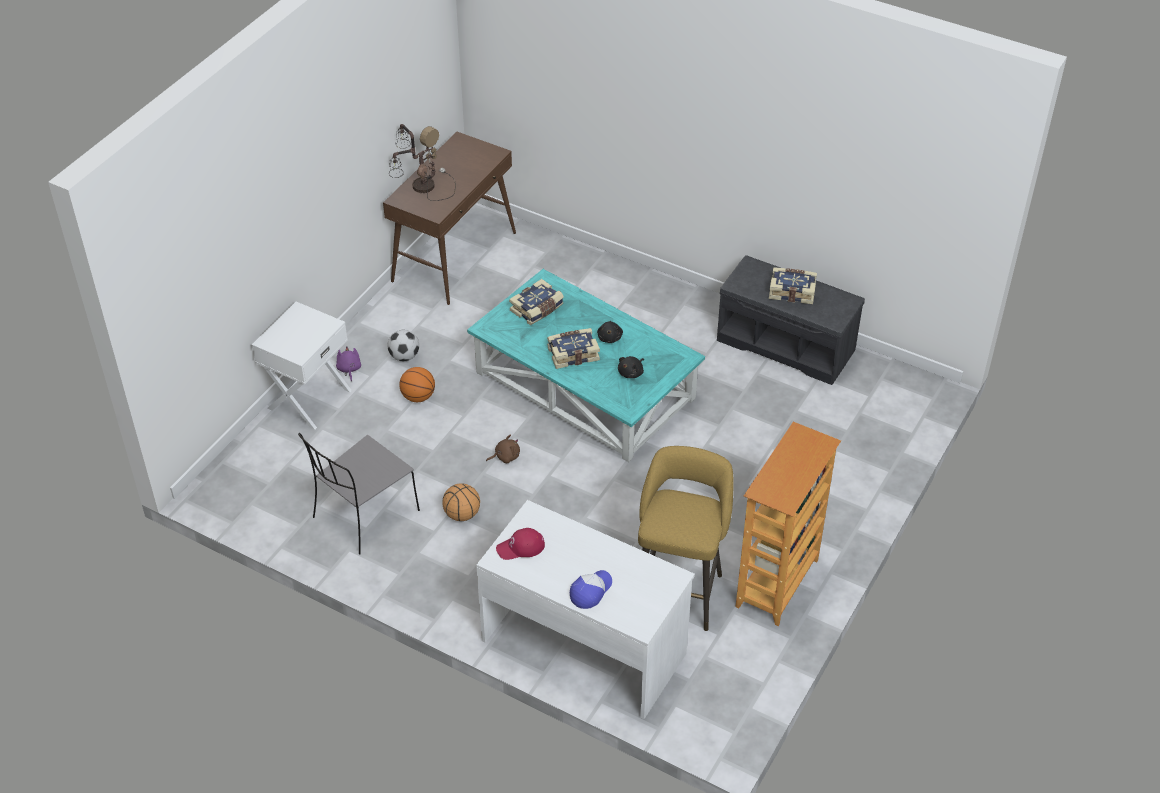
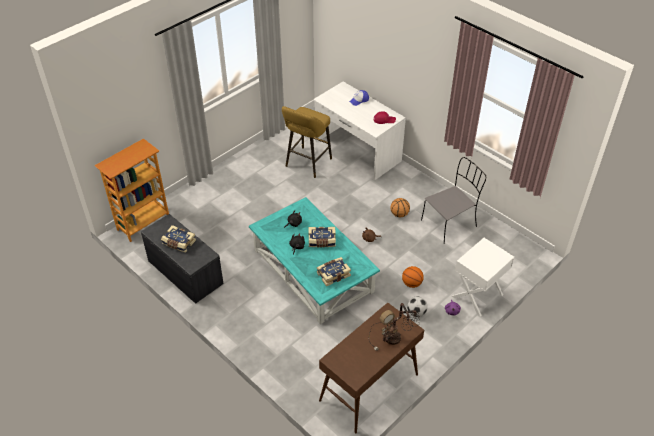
camera: 165 degrees left, 0 degrees up
bookcase [736,422,841,626] -> bookcase moved to [94,138,169,242]

